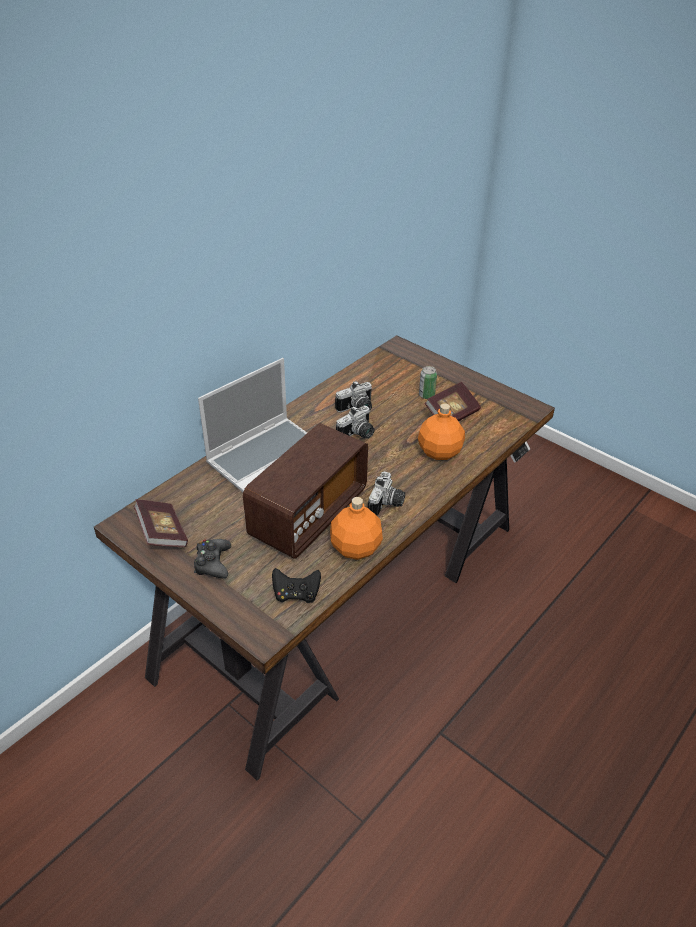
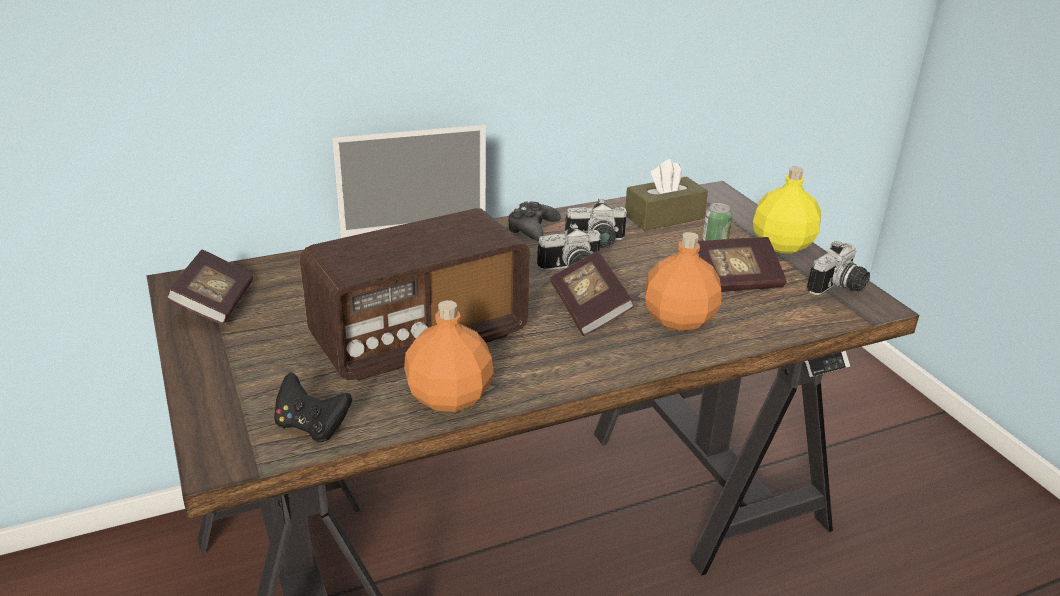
camera: 25 degrees right, 10 degrees down
black game controller [194,539,231,578] -> black game controller moved to [507,201,561,240]
camera [368,471,405,516] -> camera moved to [807,241,870,295]
none -> book [550,251,635,336]
none -> brown tissue box [625,159,708,231]
none -> yellow bottle [753,167,821,253]

